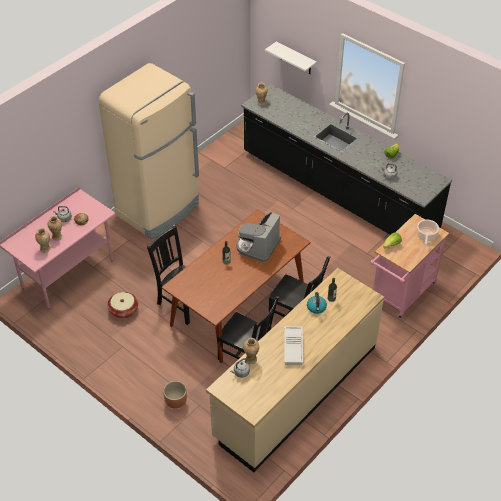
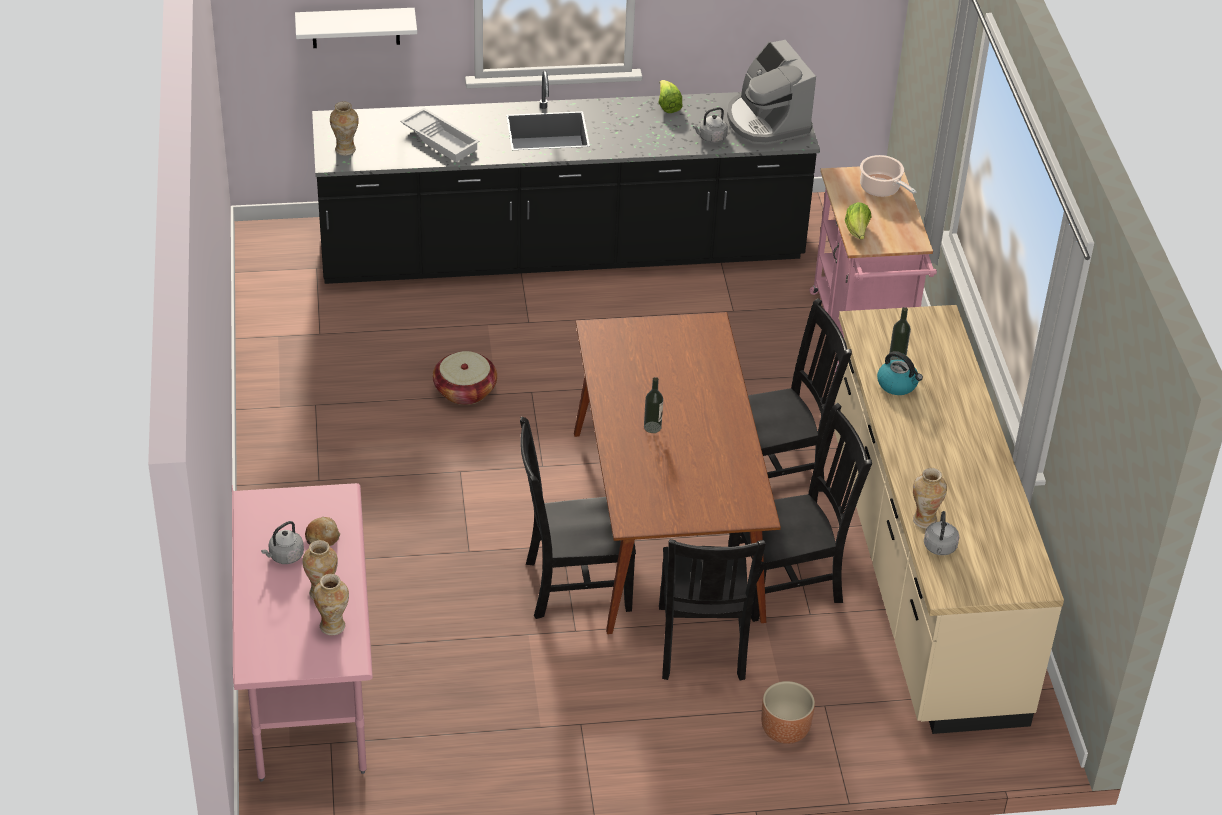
camera: 50 degrees left, 5 degrees down
beige fridge [99,63,199,239] -> none
basket [107,292,138,318] -> basket moved to [433,351,497,405]
coffee machine [236,212,281,263] -> coffee machine moved to [727,40,816,144]
white tray [284,326,303,365] -> white tray moved to [400,108,480,162]
none -> black chair [659,539,766,680]

